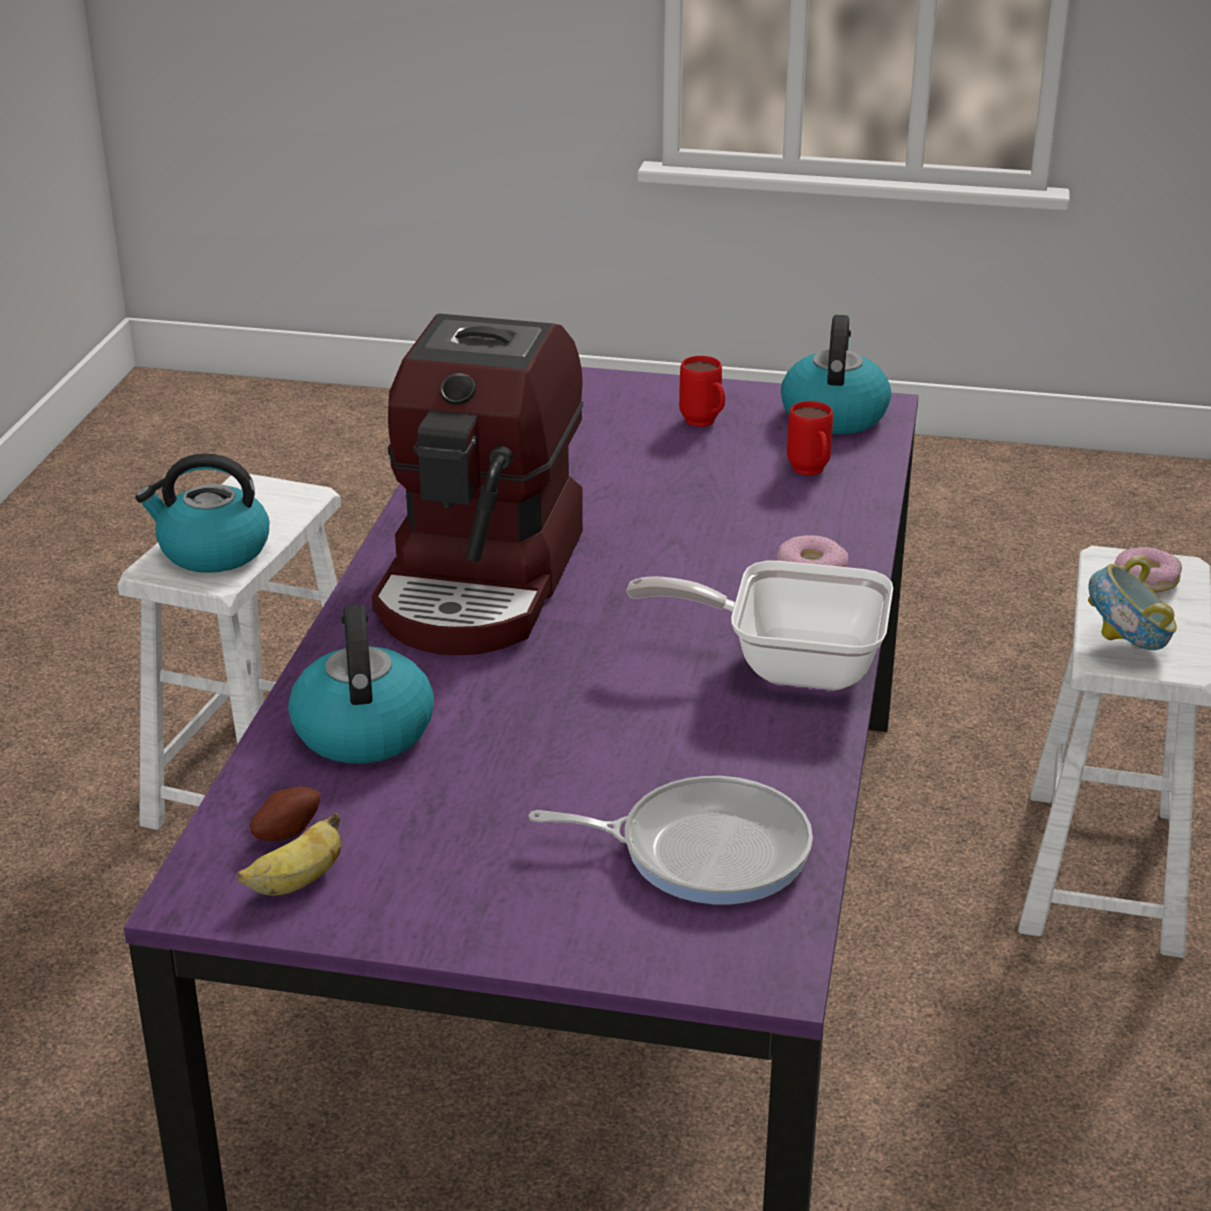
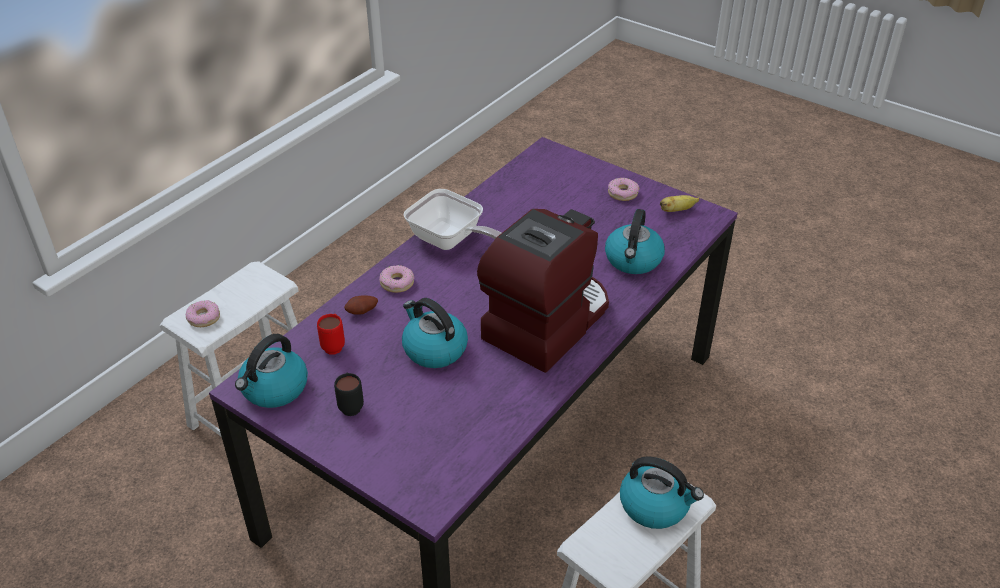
camera: 155 degrees left, 10 degrees up
potato [250,787,320,842] -> potato moved to [344,295,378,315]
frying pan [529,776,813,904] -> none
red mug [679,356,725,427] -> black mug [334,372,364,416]
bowl [1088,555,1177,650] -> none
none -> kettle [402,298,468,368]
none -> donut [608,178,639,201]

